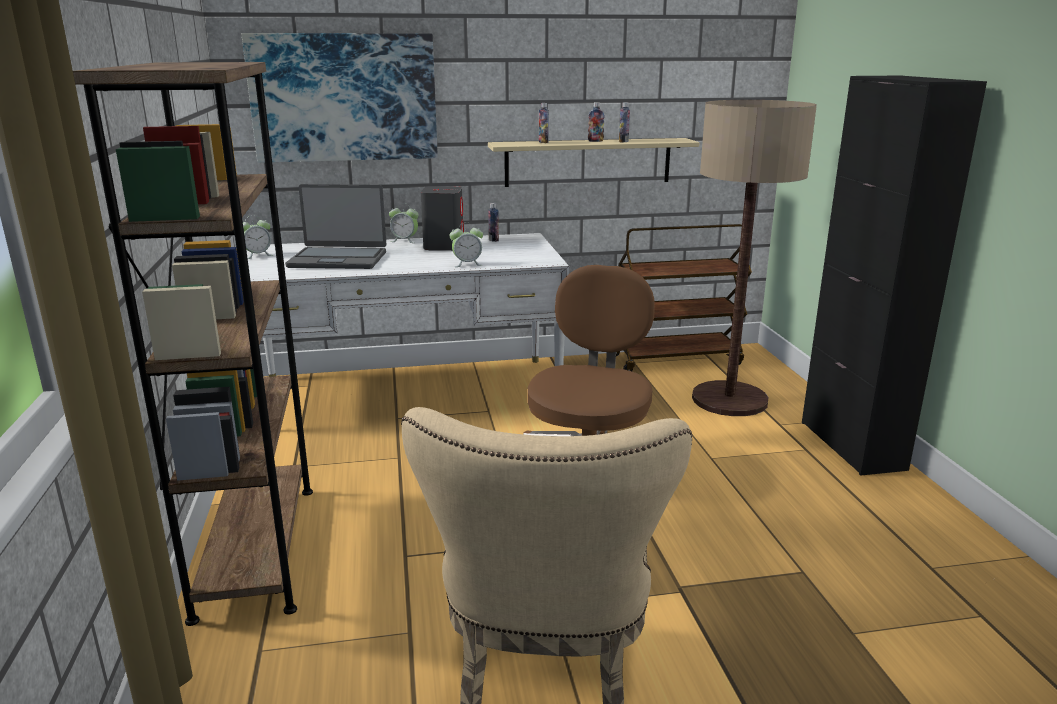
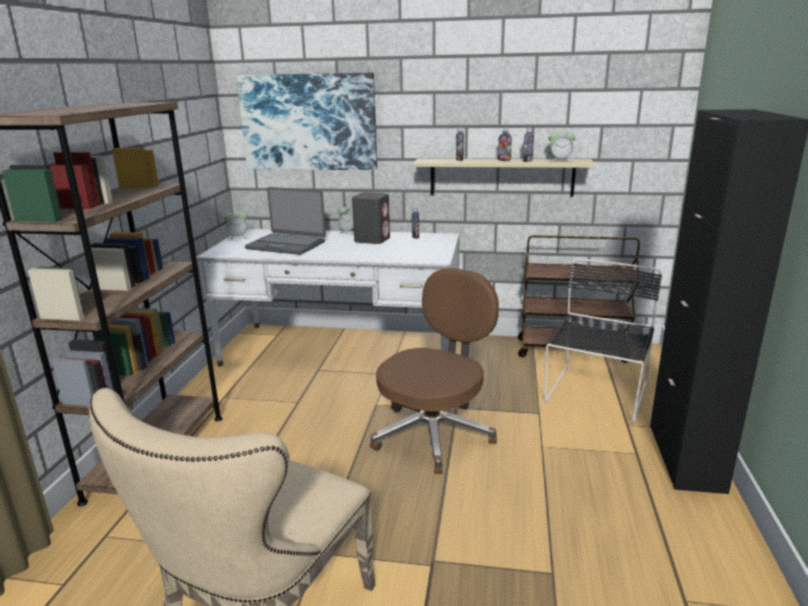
camera: 20 degrees right, 0 degrees up
alarm clock [449,223,483,267] -> alarm clock moved to [548,131,575,162]
floor lamp [692,100,817,416] -> black chair [544,258,662,422]

